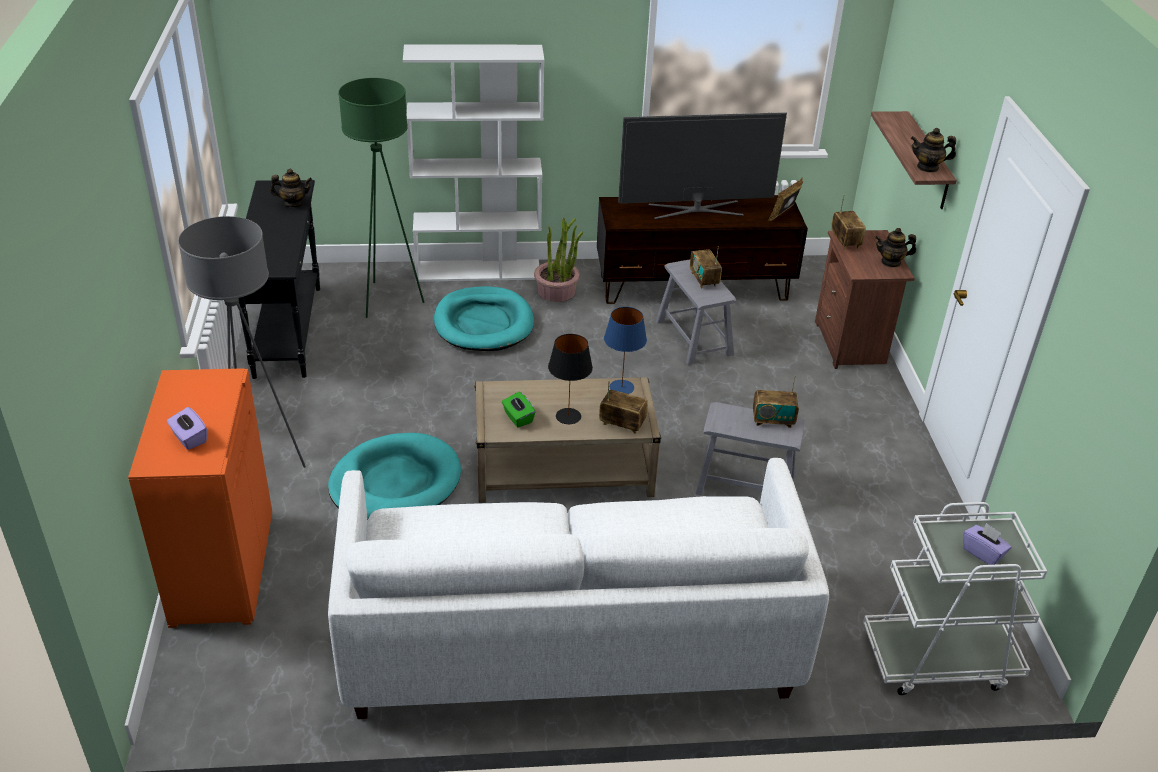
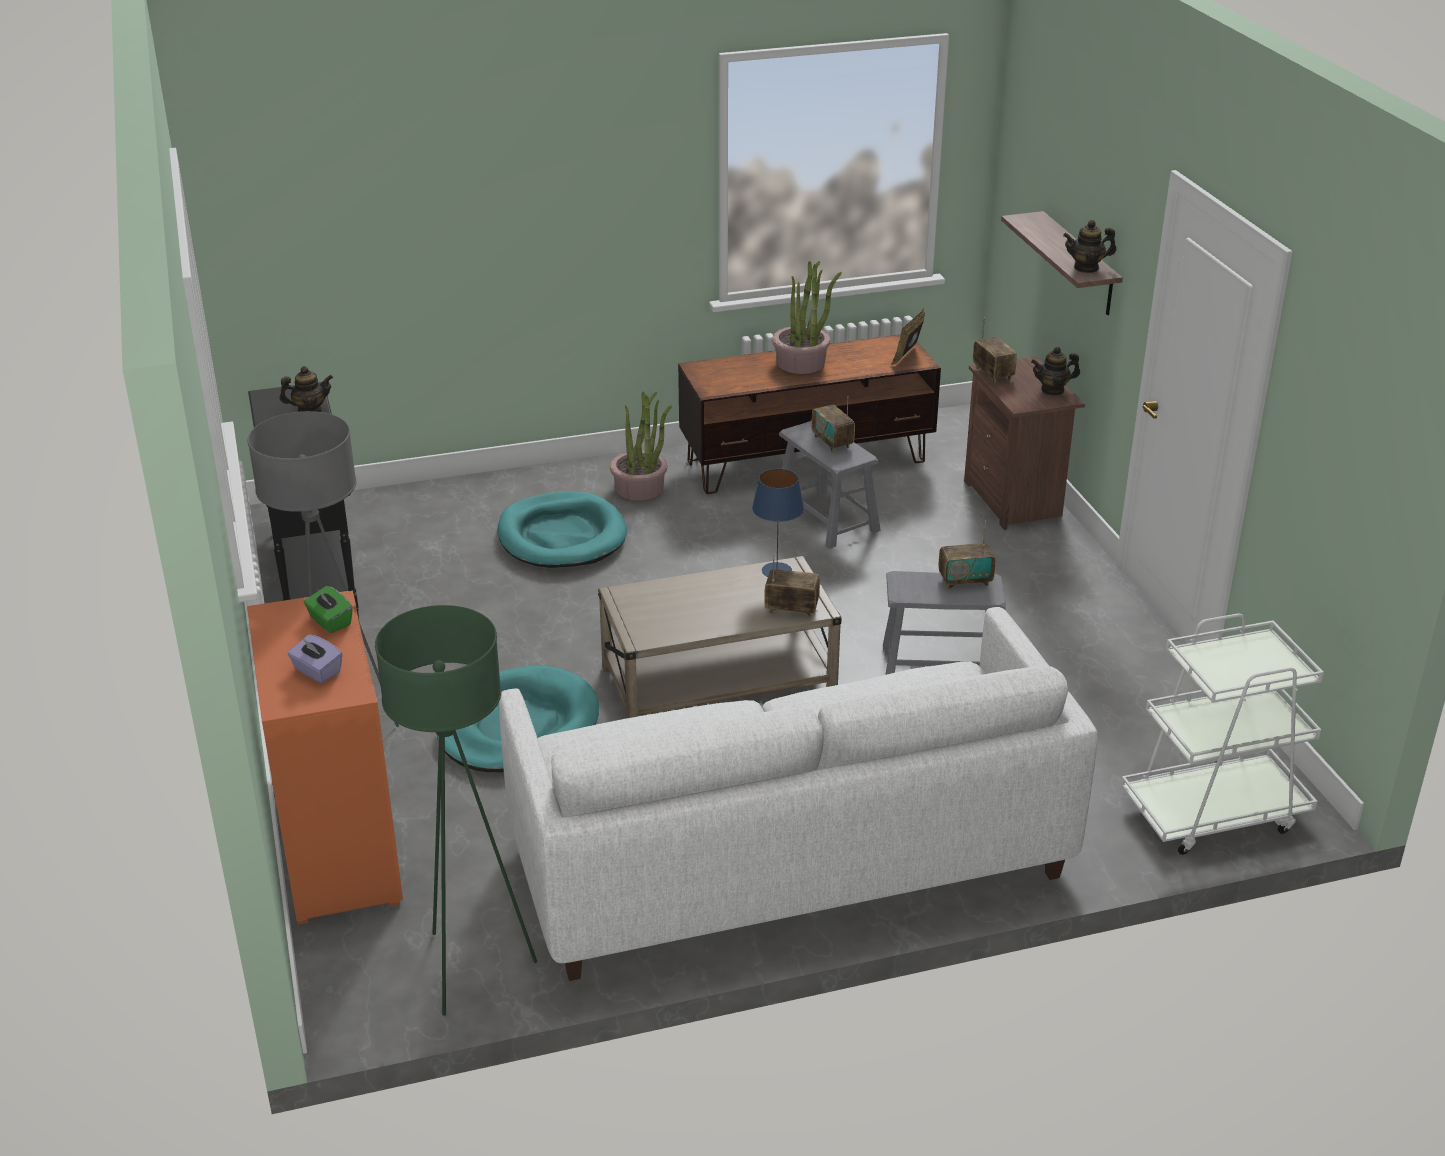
camera: 10 degrees left, 5 degrees down
green floor lamp [338,78,424,318] -> green floor lamp moved to [375,605,537,1016]
white bookcase [403,45,544,282] -> none
green tissue box [502,392,535,427] -> green tissue box moved to [304,586,353,633]
black table lamp [548,334,593,424] -> none
television [618,112,787,219] -> potted plant [772,261,842,374]
purple tissue box [963,523,1012,565] -> none

